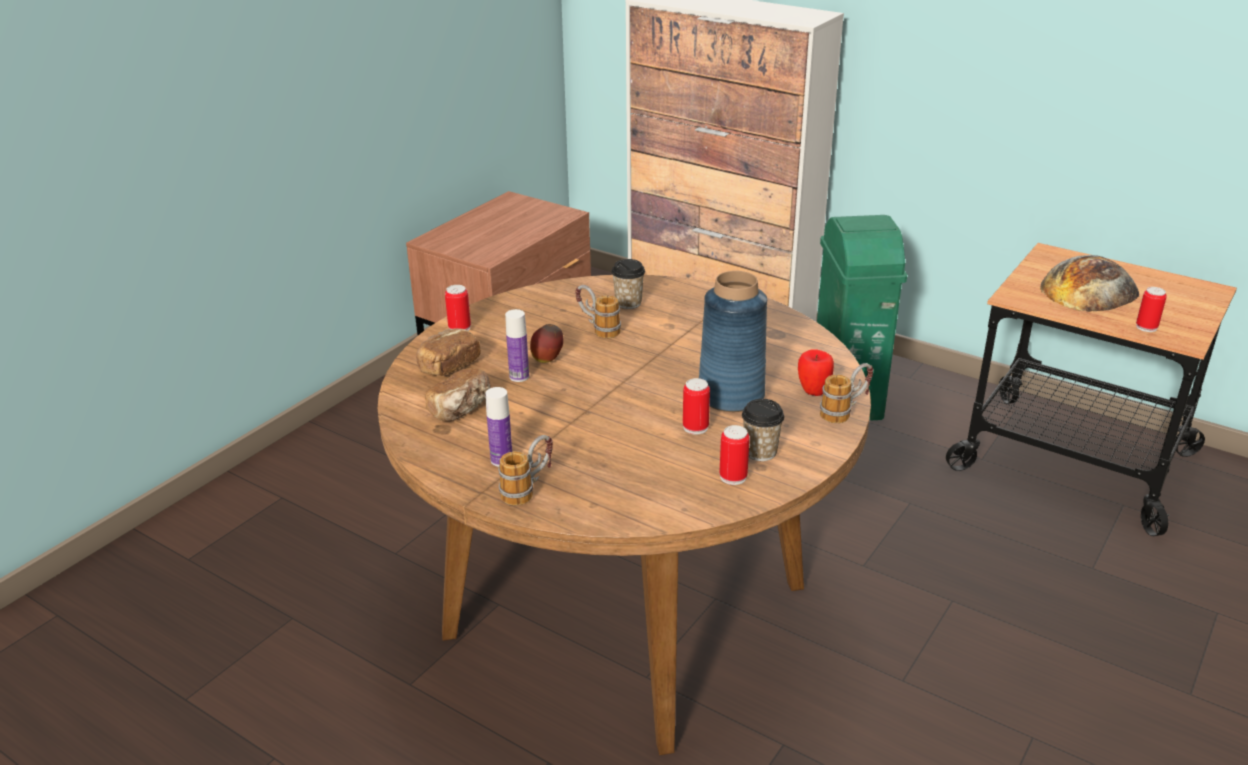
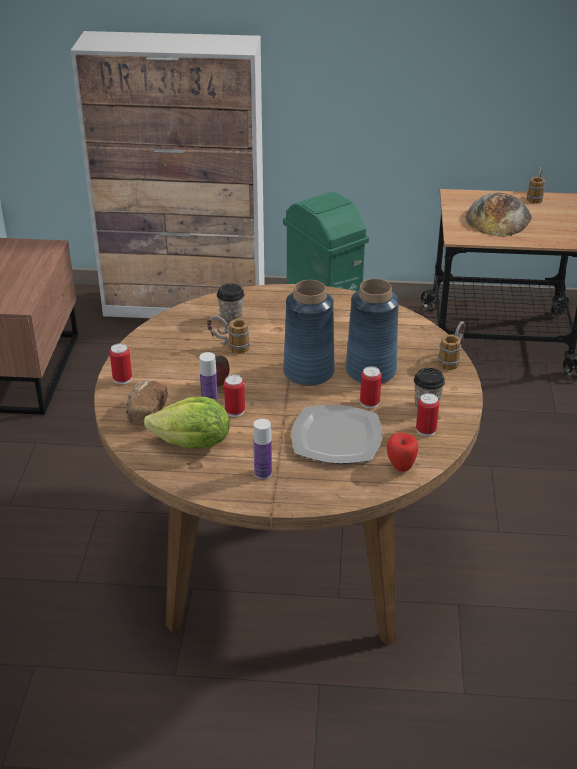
camera: 30 degrees left, 5 degrees up
bread [425,368,491,422] -> lettuce [144,397,230,449]
mug [498,435,553,505] -> mug moved to [527,167,545,204]
apple [798,349,834,396] -> apple moved to [387,432,418,471]
can [1136,287,1167,332] -> can moved to [224,375,245,417]
none -> blue vase [283,280,334,386]
none -> plate [291,405,383,464]

